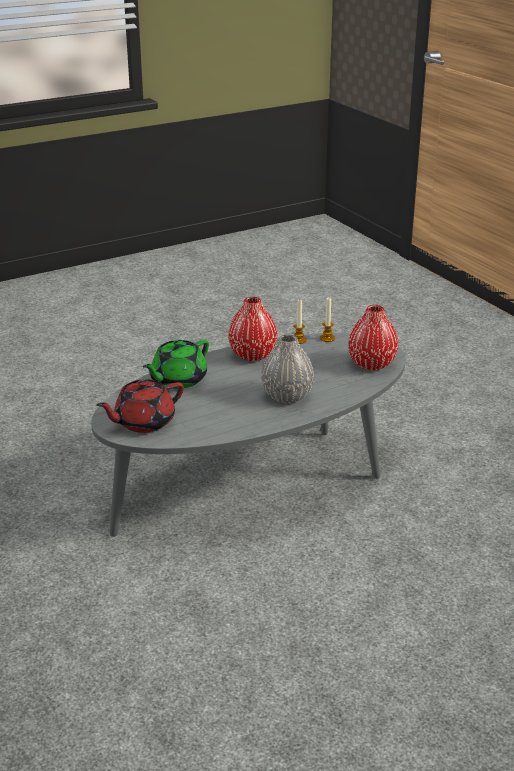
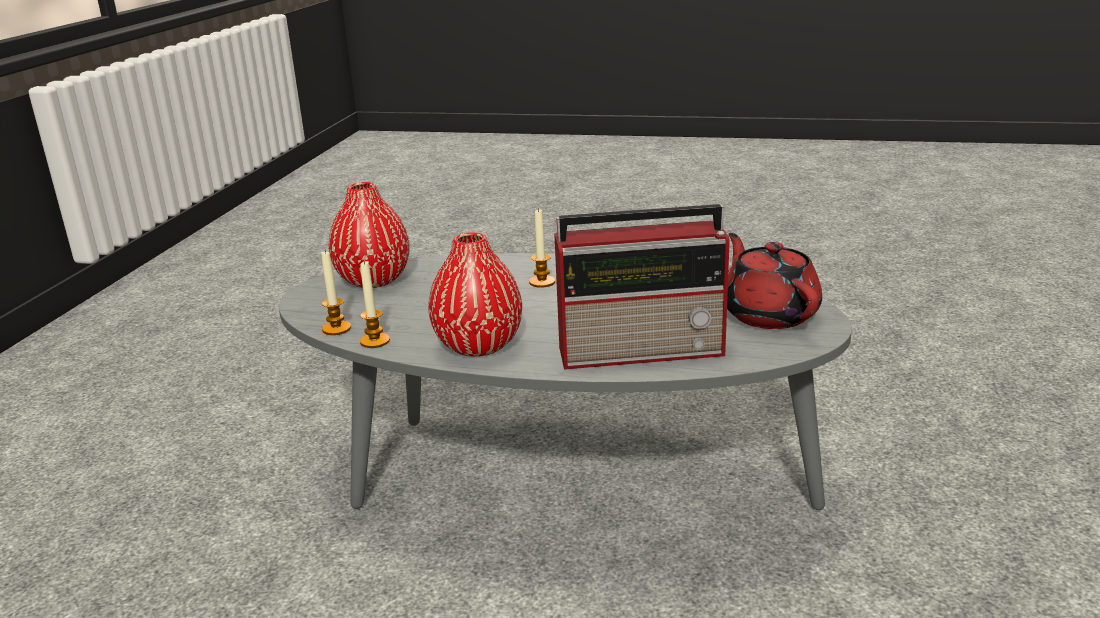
camera: 135 degrees left, 5 degrees down
red teapot [97,379,184,433] -> red teapot turned 120 degrees counterclockwise [727,233,822,329]
green teapot [143,339,209,389] -> radio [554,204,732,370]
grey vase [261,334,314,403] -> candle [529,208,555,288]

